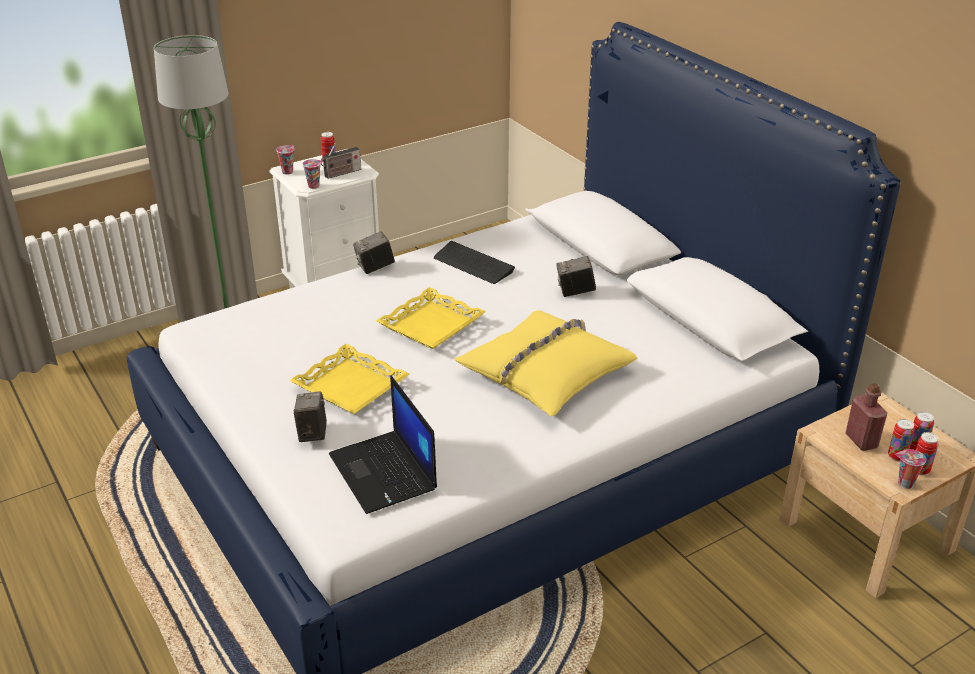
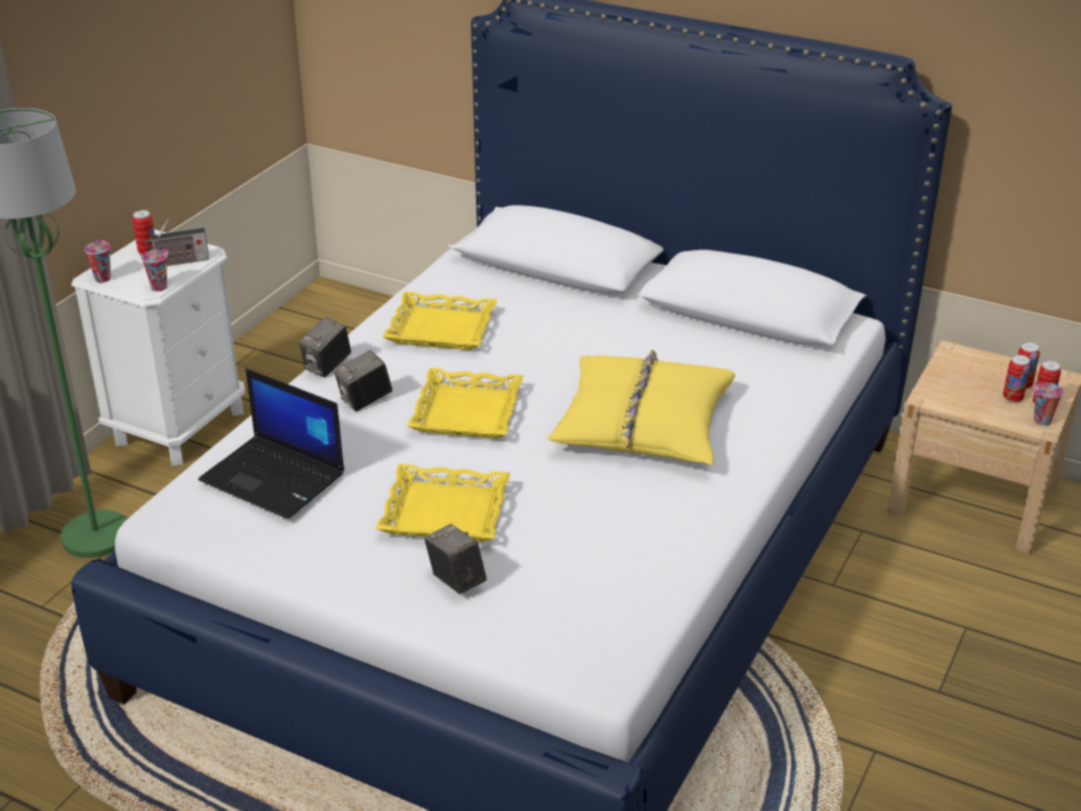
camera: 30 degrees left, 0 degrees up
radio [321,142,361,179] -> radio turned 45 degrees clockwise [146,219,209,266]
laptop [329,376,437,514] -> laptop moved to [198,369,344,519]
keyboard [434,241,515,284] -> yellow tray [382,291,497,350]
camera [557,256,596,297] -> camera moved to [334,350,392,411]
red bottle [845,383,888,451] -> none

